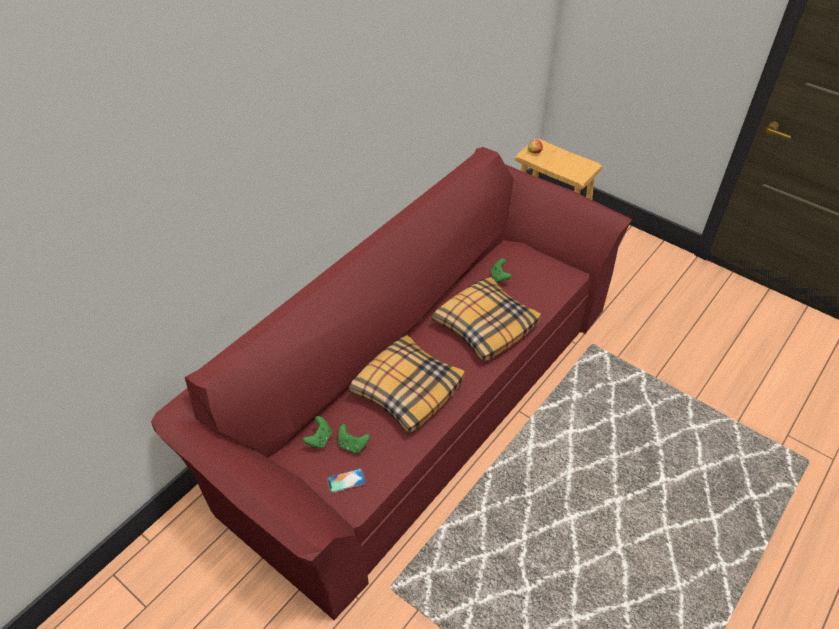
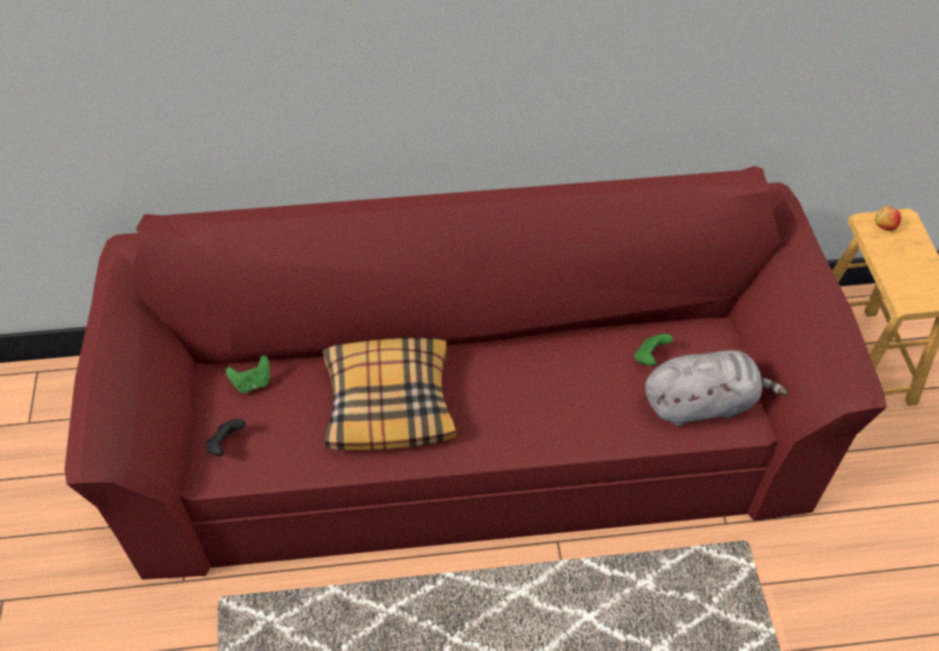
camera: 45 degrees right, 5 degrees up
phone [327,468,366,493] -> black game controller [206,419,245,456]
green game controller [338,424,370,454] -> none
pillow [432,277,541,362] -> none
none -> grey plush toy [645,350,788,426]

